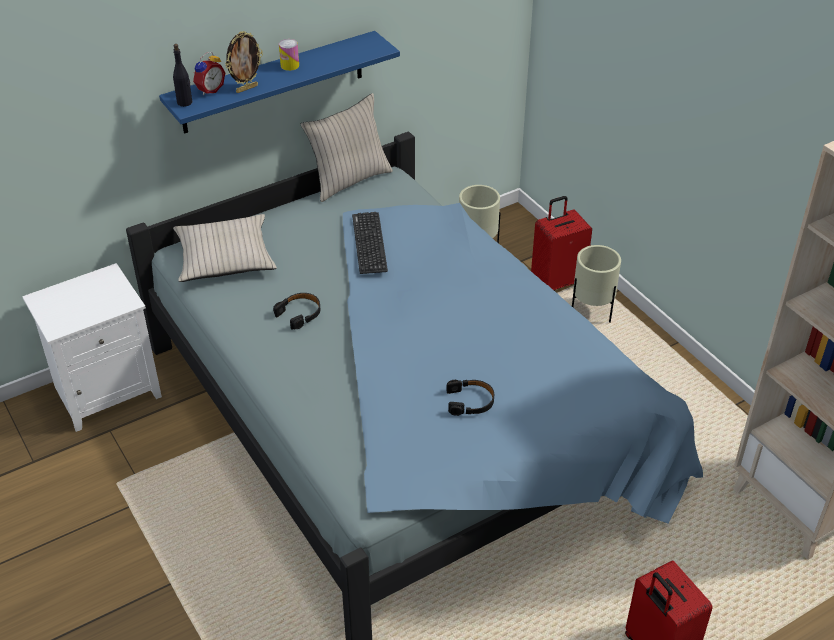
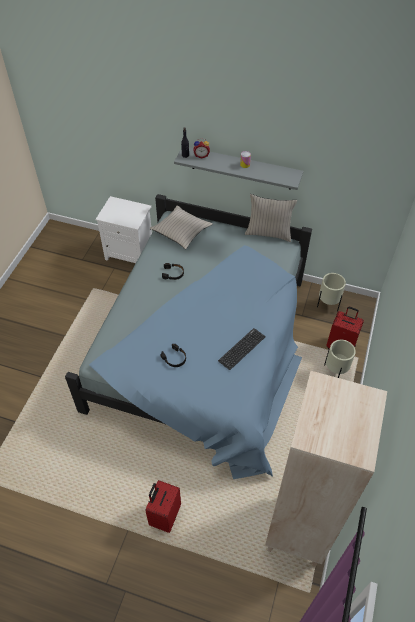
camera: 50 degrees right, 10 degrees up
blue shelf [159,31,400,134] -> grey shelf [174,147,303,190]
picture frame [225,31,263,93] -> none
keyboard [352,212,388,274] -> keyboard moved to [218,328,266,370]

